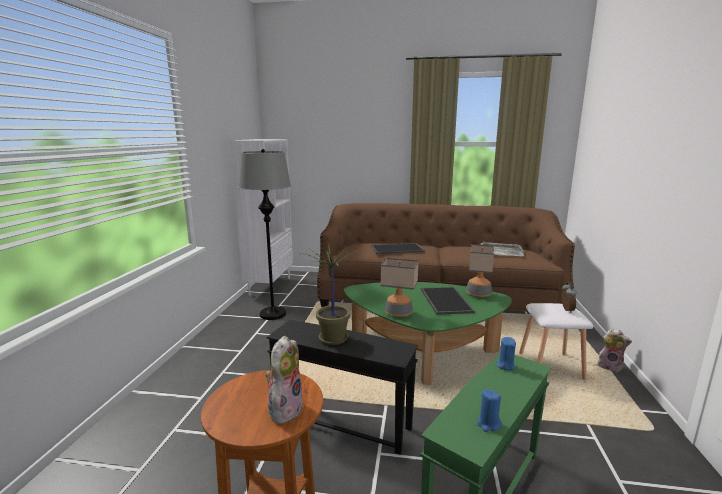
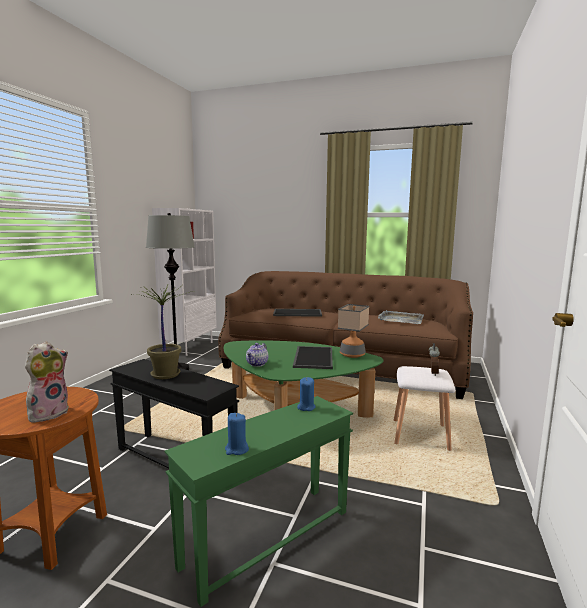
camera: 10 degrees right, 5 degrees down
table lamp [381,258,419,317] -> teapot [246,343,268,367]
plush toy [597,328,632,372] -> none

